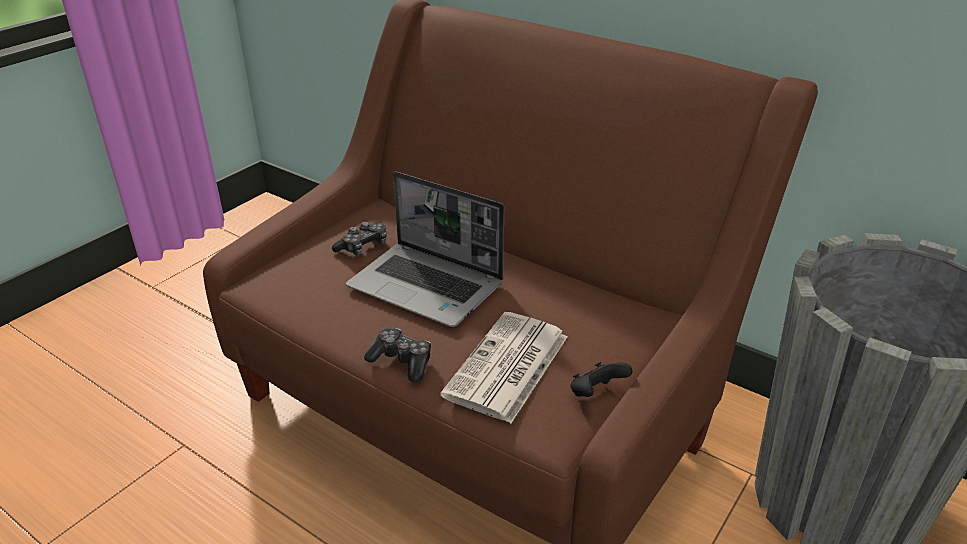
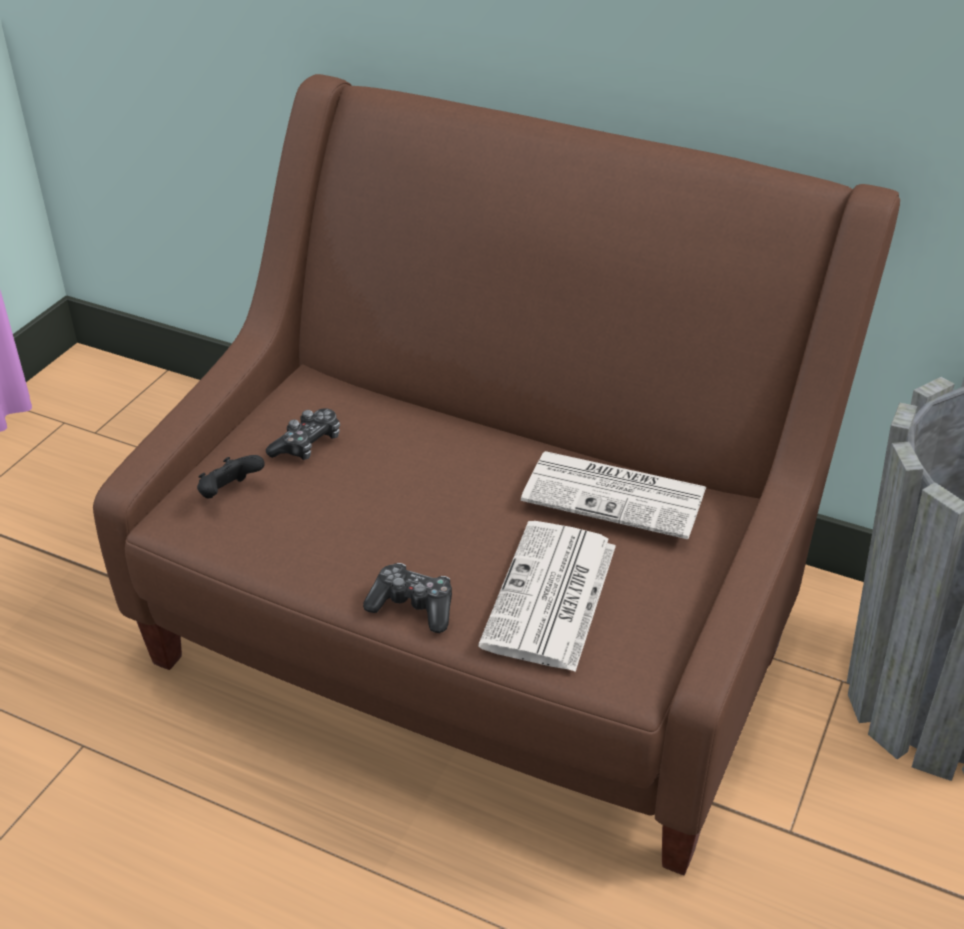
camera: 10 degrees left, 5 degrees up
laptop [346,171,504,327] -> none
black game controller [570,362,633,397] -> black game controller moved to [197,455,265,499]
none -> newspaper [521,451,706,539]

